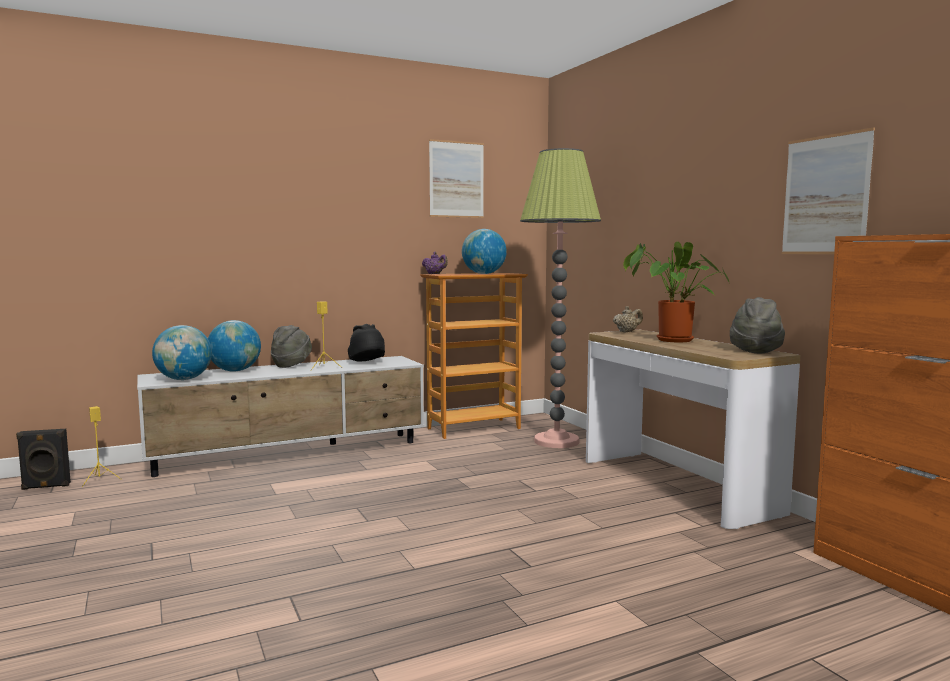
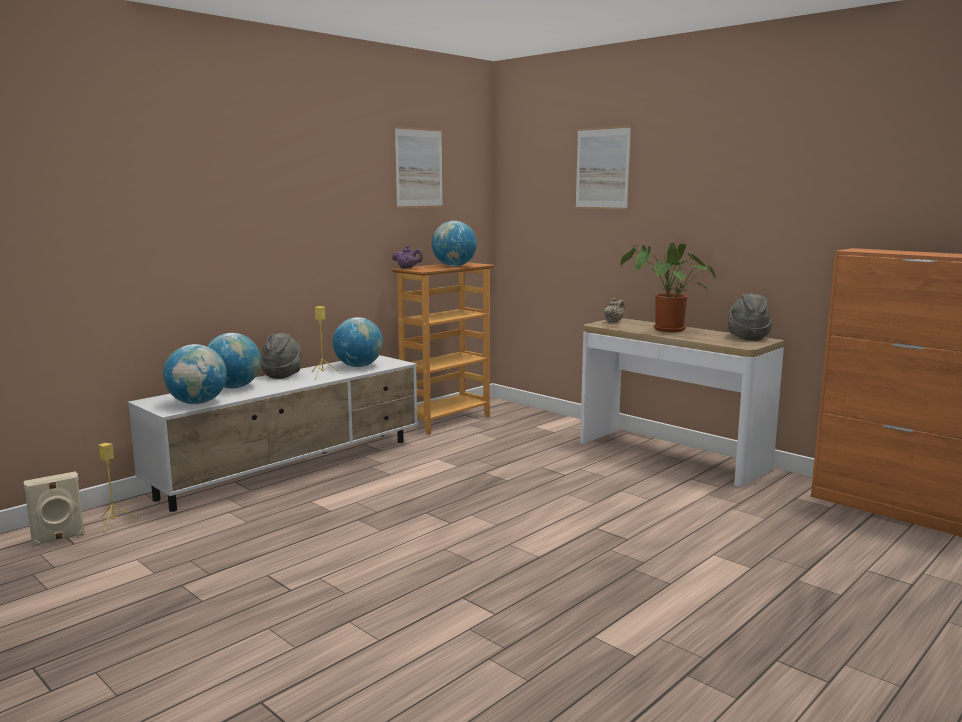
camera: 20 degrees left, 5 degrees up
black speaker [16,429,71,490] -> beige speaker [24,471,85,546]
black hat [348,324,385,362] -> globe [333,317,383,367]
floor lamp [520,148,601,448] -> none
picture [782,127,875,254] -> picture moved to [575,126,631,210]

